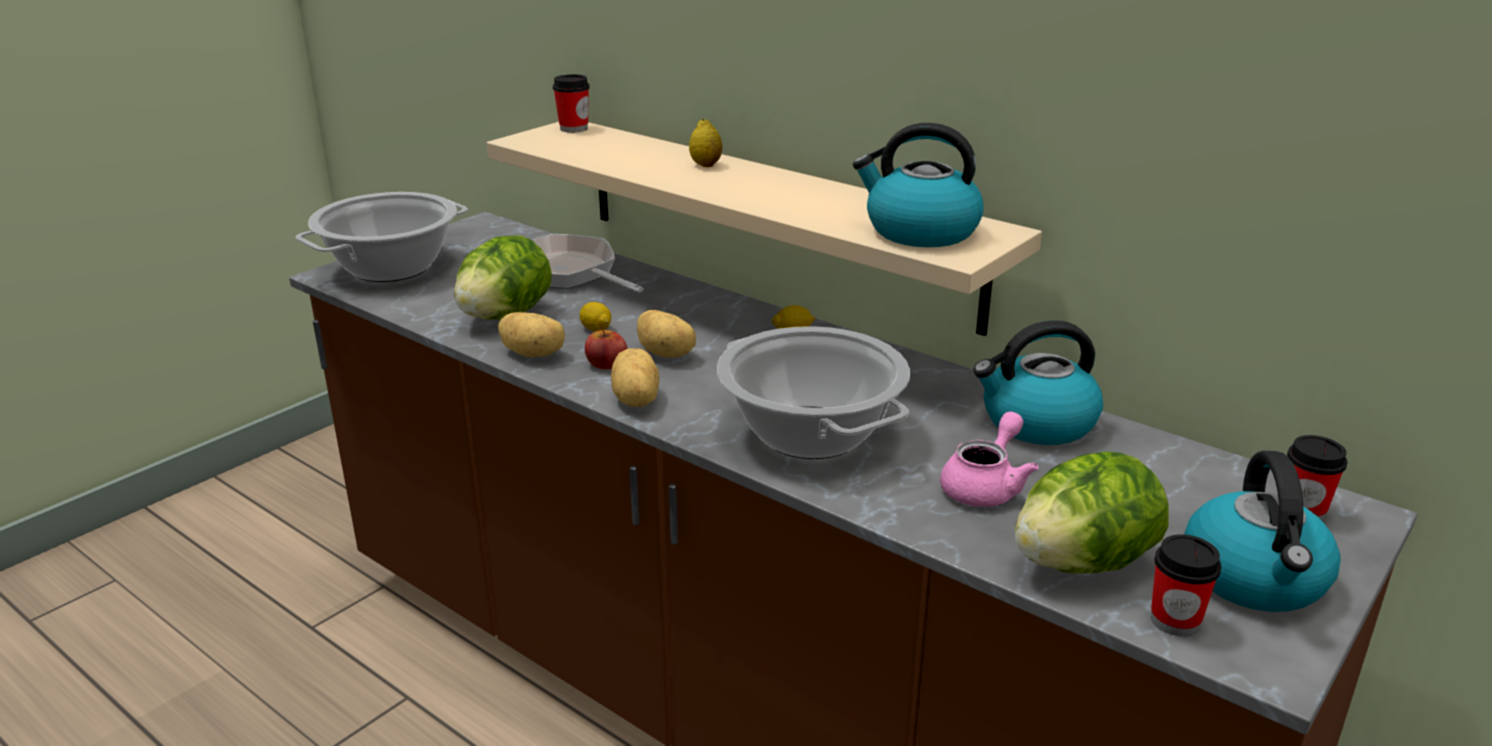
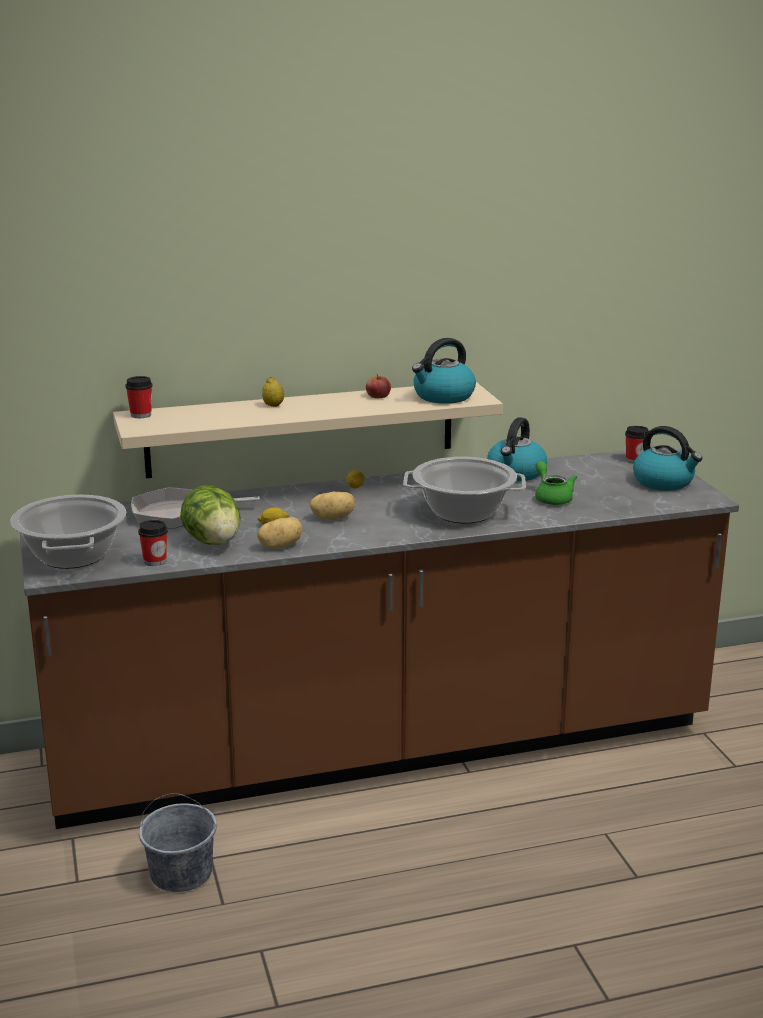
camera: 55 degrees left, 5 degrees down
apple [585,327,627,369] -> apple moved to [366,375,391,398]
potato [611,349,660,407] -> none
pink teapot [940,411,1038,507] -> green teapot [535,461,577,505]
lettuce [1015,451,1169,574] -> none
cup [1151,534,1222,636] -> cup moved to [138,520,168,566]
none -> grey bucket [139,793,217,892]

